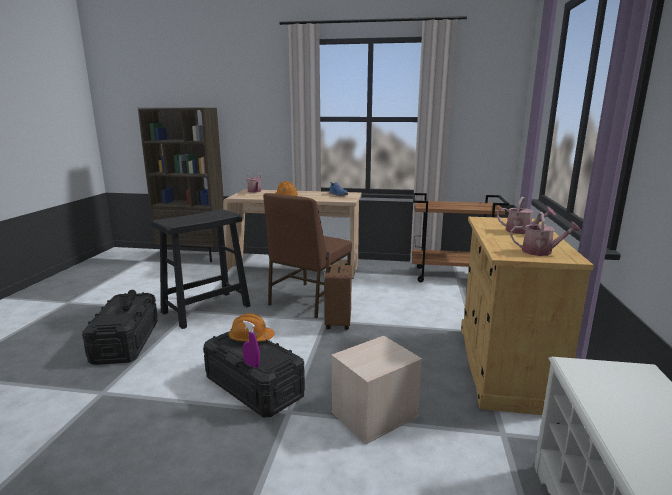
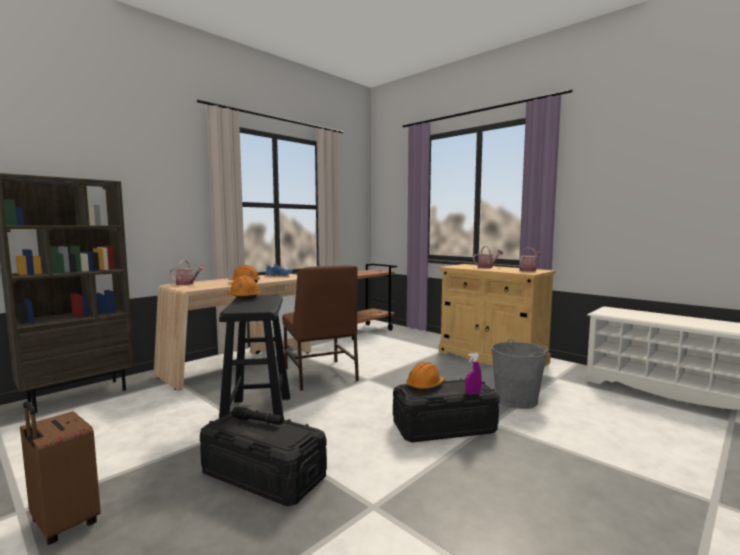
camera: 55 degrees left, 10 degrees down
brown suitcase [324,252,352,330] -> brown suitcase moved to [20,401,101,545]
beige storage box [331,336,422,444] -> grey bucket [492,339,548,409]
none -> orange hard hat [228,275,261,300]

